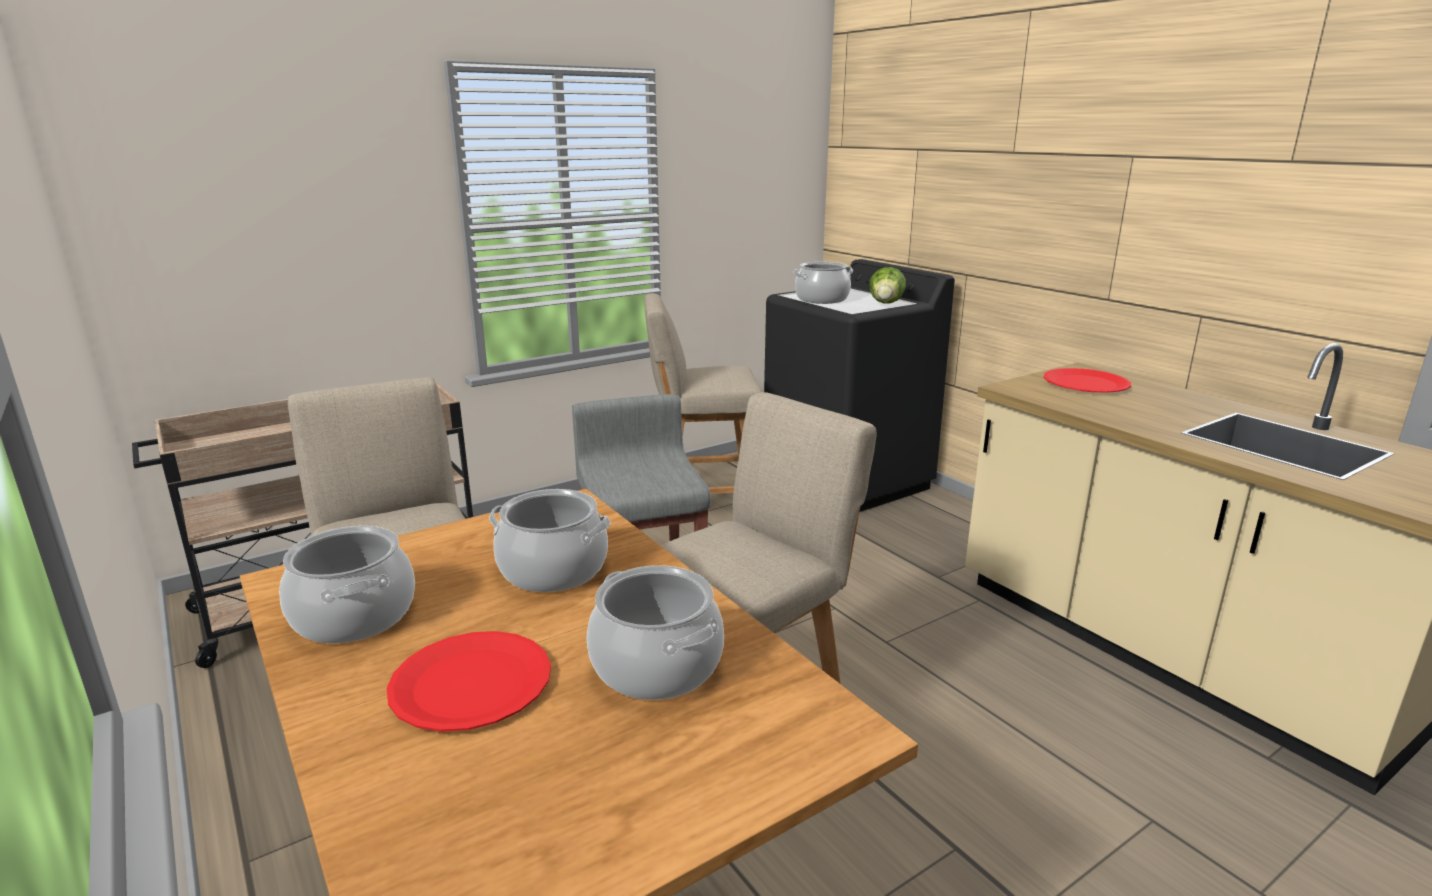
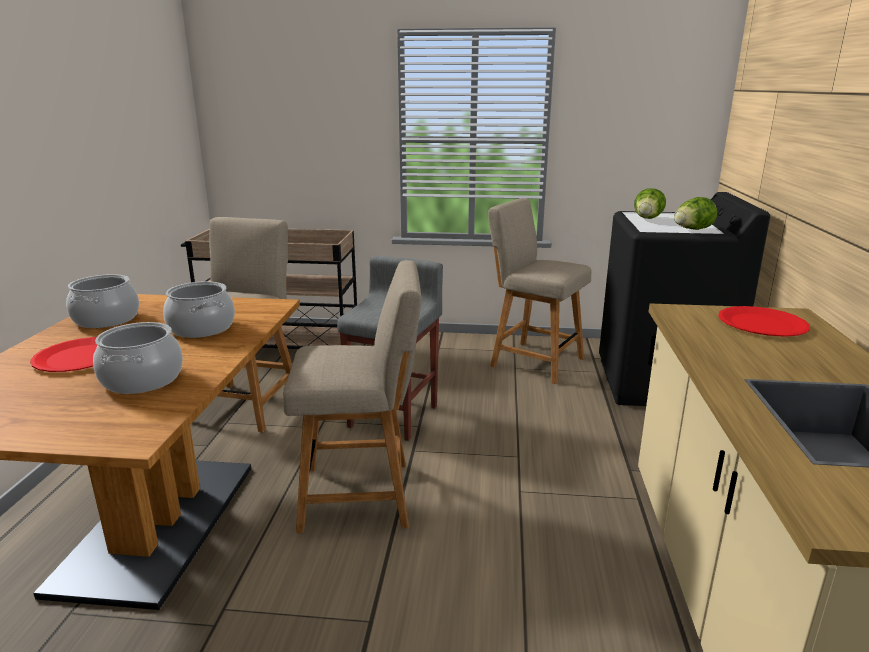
camera: 40 degrees right, 0 degrees up
cooking pot [793,262,853,304] -> lettuce [634,188,666,219]

